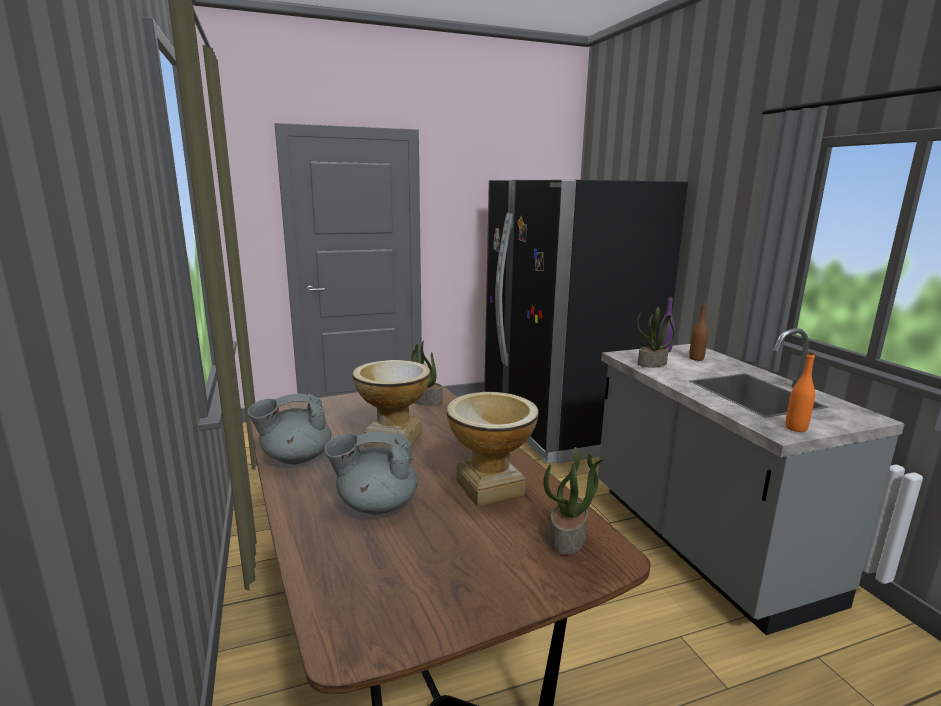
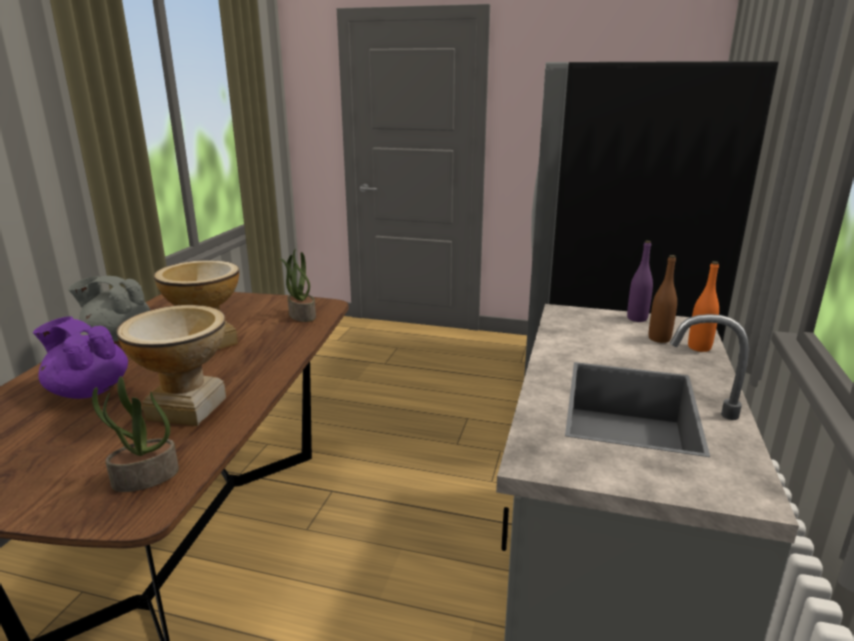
camera: 35 degrees right, 5 degrees up
grey teapot [324,432,418,515] -> purple teapot [33,316,128,399]
potted plant [637,307,675,367] -> none
orange bottle [785,352,815,432] -> orange bottle moved to [688,261,719,352]

